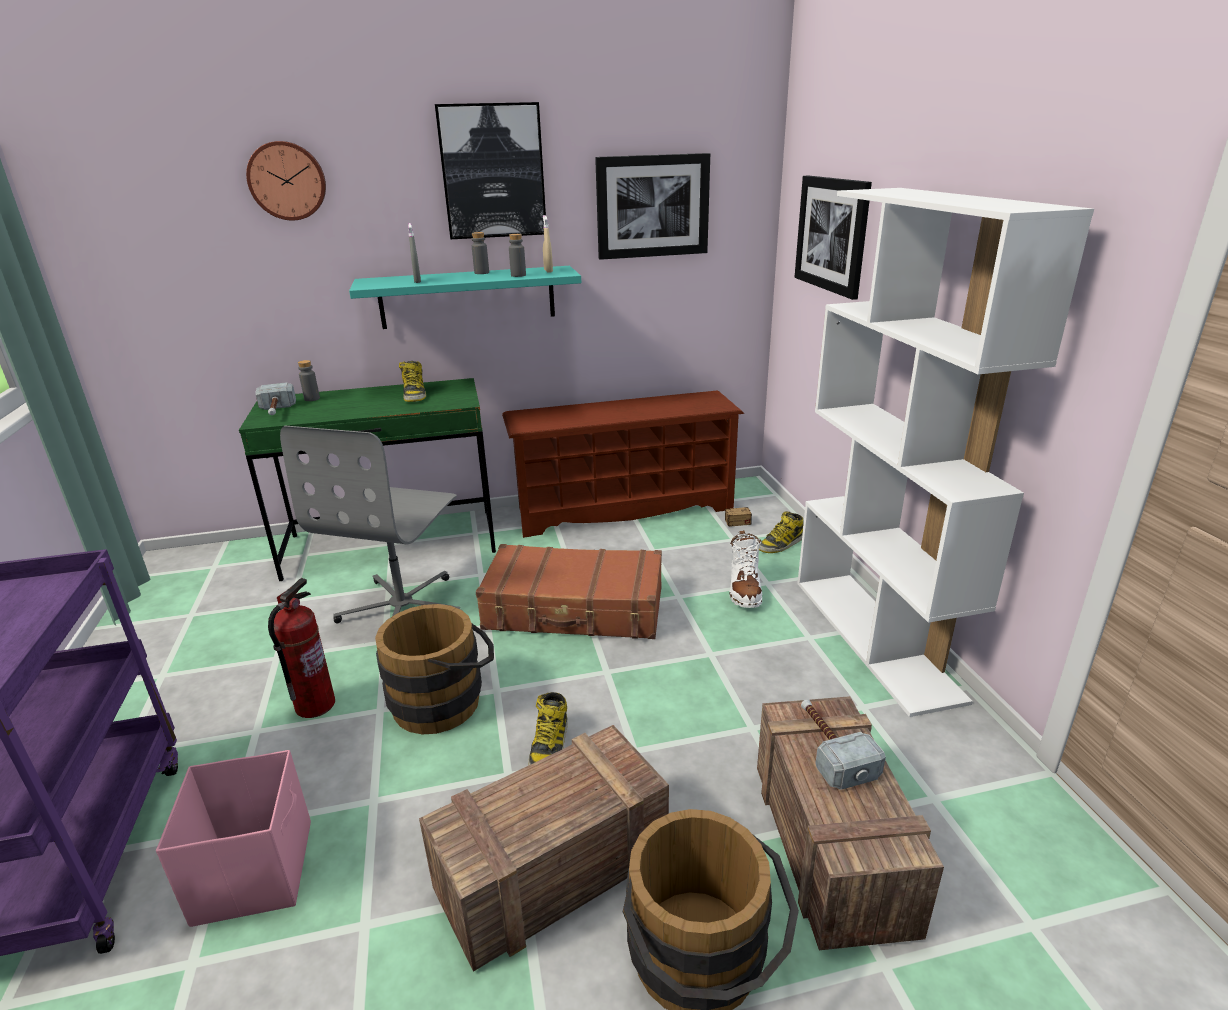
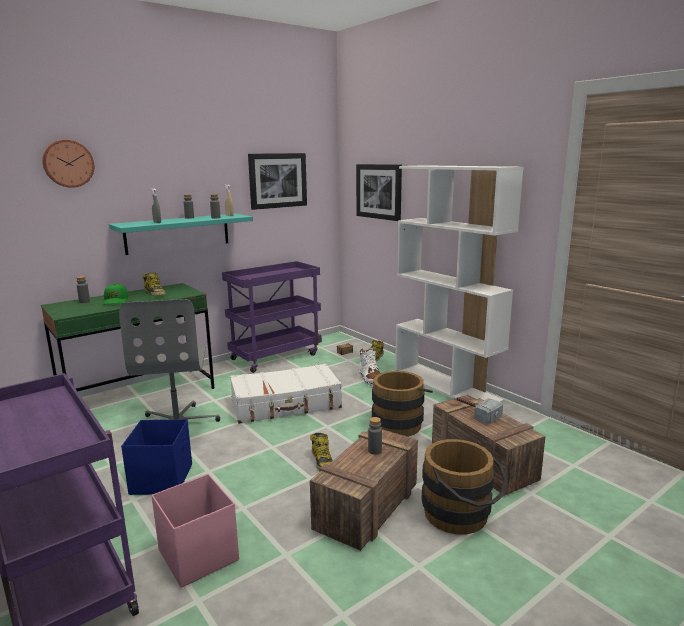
camera: 25 degrees left, 10 degrees down
hammer [255,382,296,415] -> none
fire extinguisher [268,578,335,718] -> blue storage box [121,419,192,495]
brown bucket [375,604,494,734] -> brown bucket moved to [372,371,433,437]
picture [435,102,546,239] -> none
brown suitcase [476,544,662,639] -> white suitcase [230,363,342,424]
brown shoe rack [502,390,744,538] -> purple cart [222,261,322,373]
none -> green cap [103,283,129,305]
none -> grey bottle [368,417,382,455]

